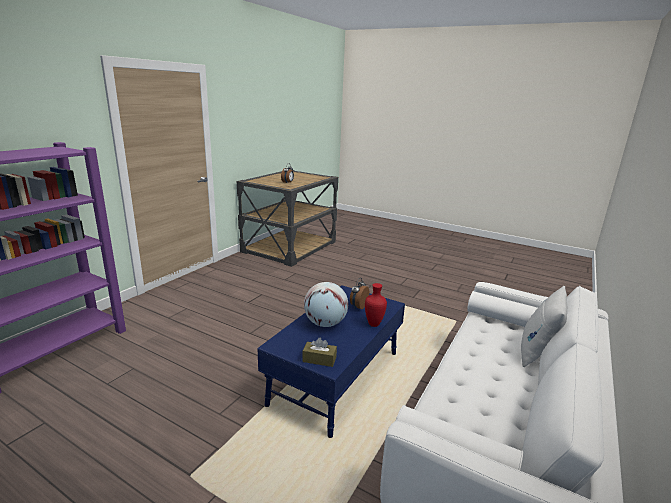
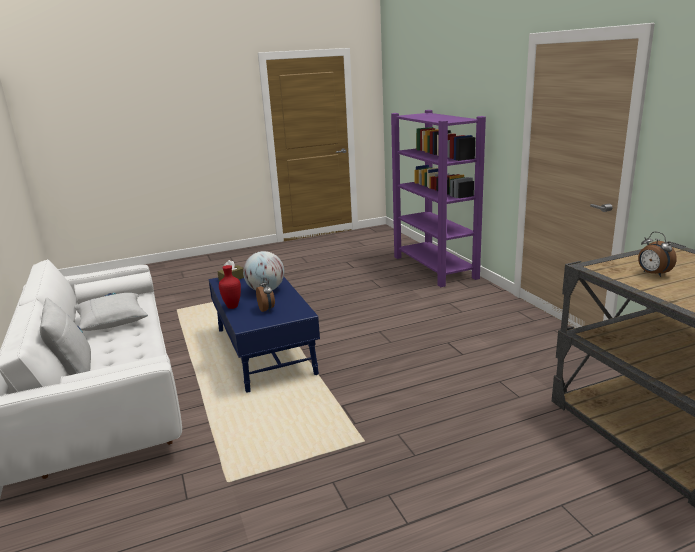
camera: 130 degrees right, 0 degrees up
none -> grey pillow [74,293,148,331]

